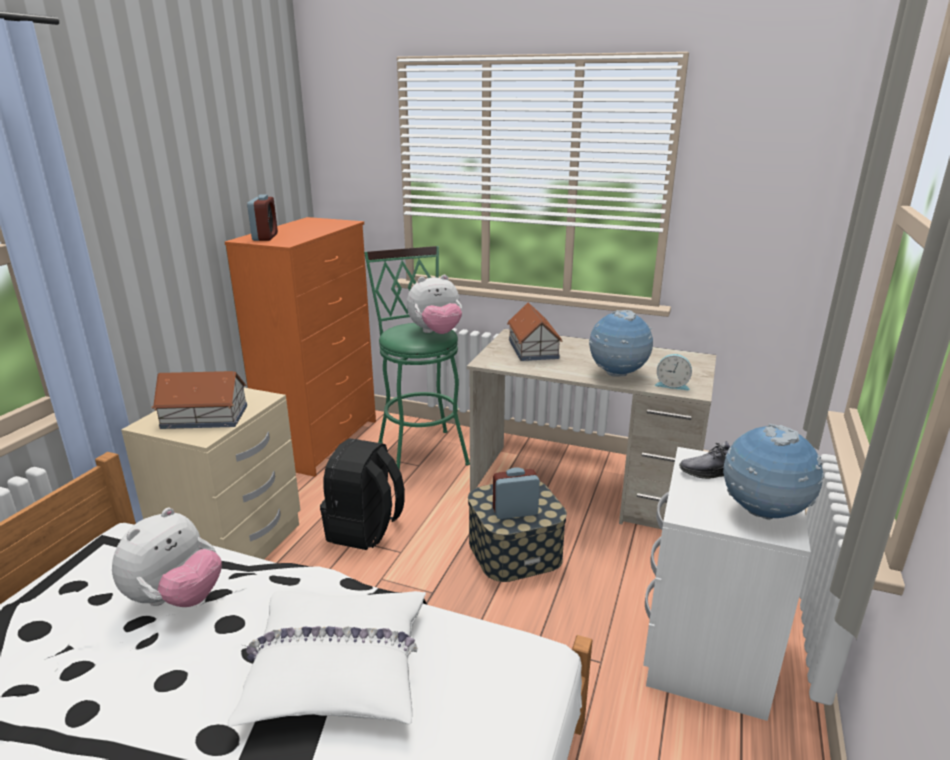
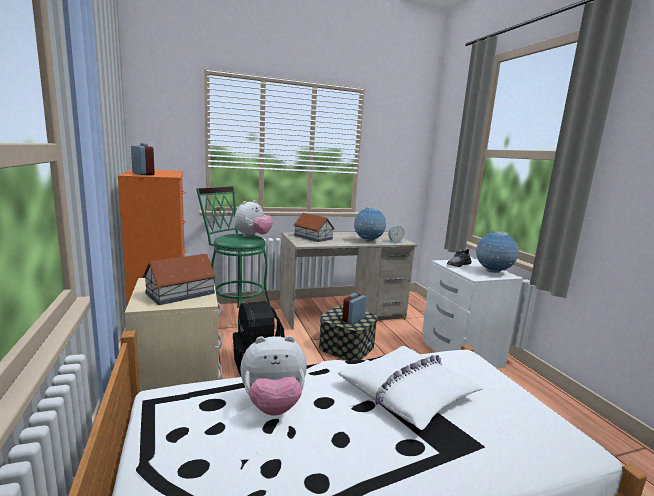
camera: 40 degrees left, 10 degrees down
plush toy [112,508,222,607] -> plush toy turned 90 degrees clockwise [240,336,307,416]

